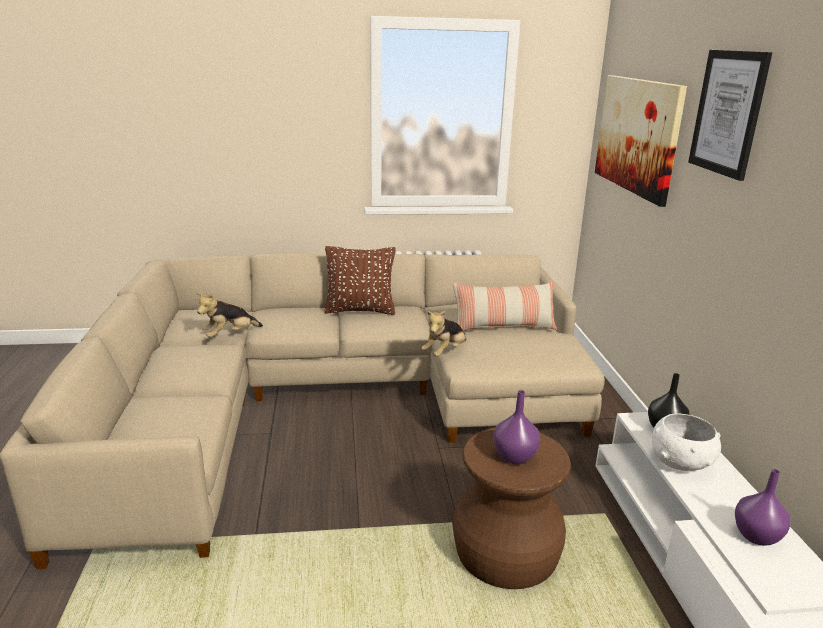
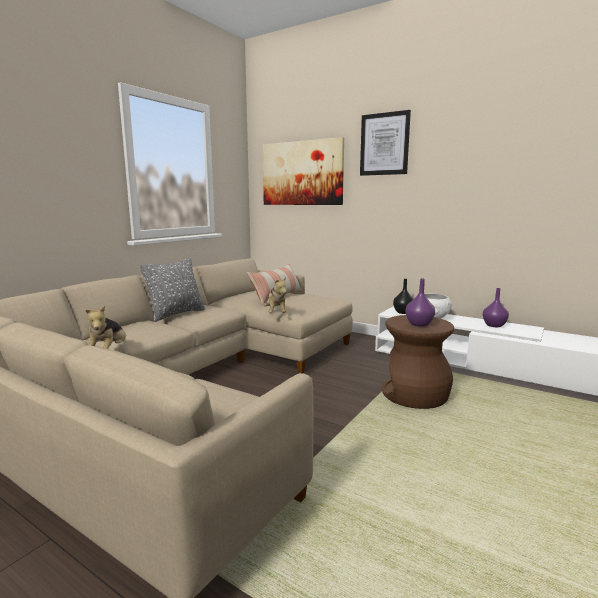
camera: 50 degrees left, 10 degrees down
brown pillow [324,246,396,315] -> grey pillow [140,258,205,322]

